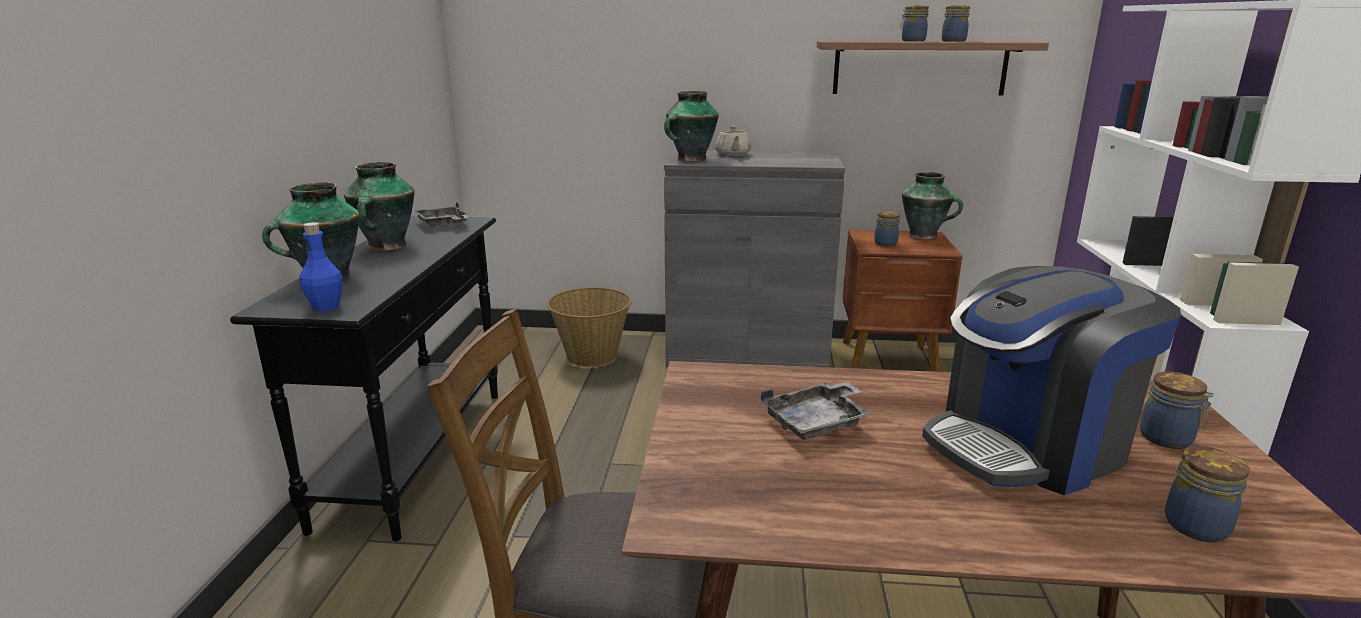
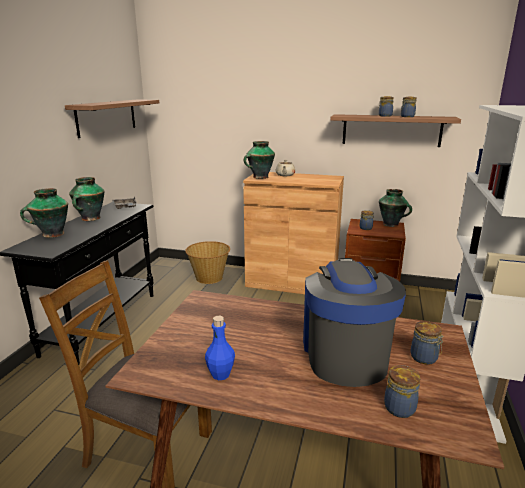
camera: 10 degrees right, 0 degrees up
blue bottle [299,222,343,311] -> blue bottle moved to [205,316,235,380]
grey cabinet [664,150,845,367] -> brown cabinet [243,172,344,294]
grey tray [761,382,872,440] -> none
coffee machine [922,266,1181,495] -> coffee machine turned 105 degrees clockwise [303,258,406,387]
none -> shelf [65,100,159,138]

